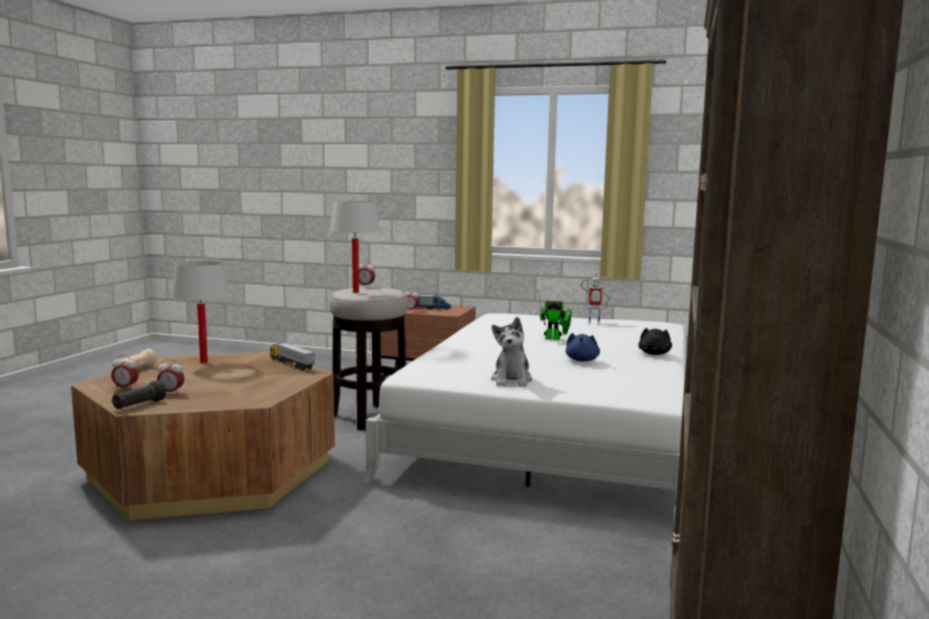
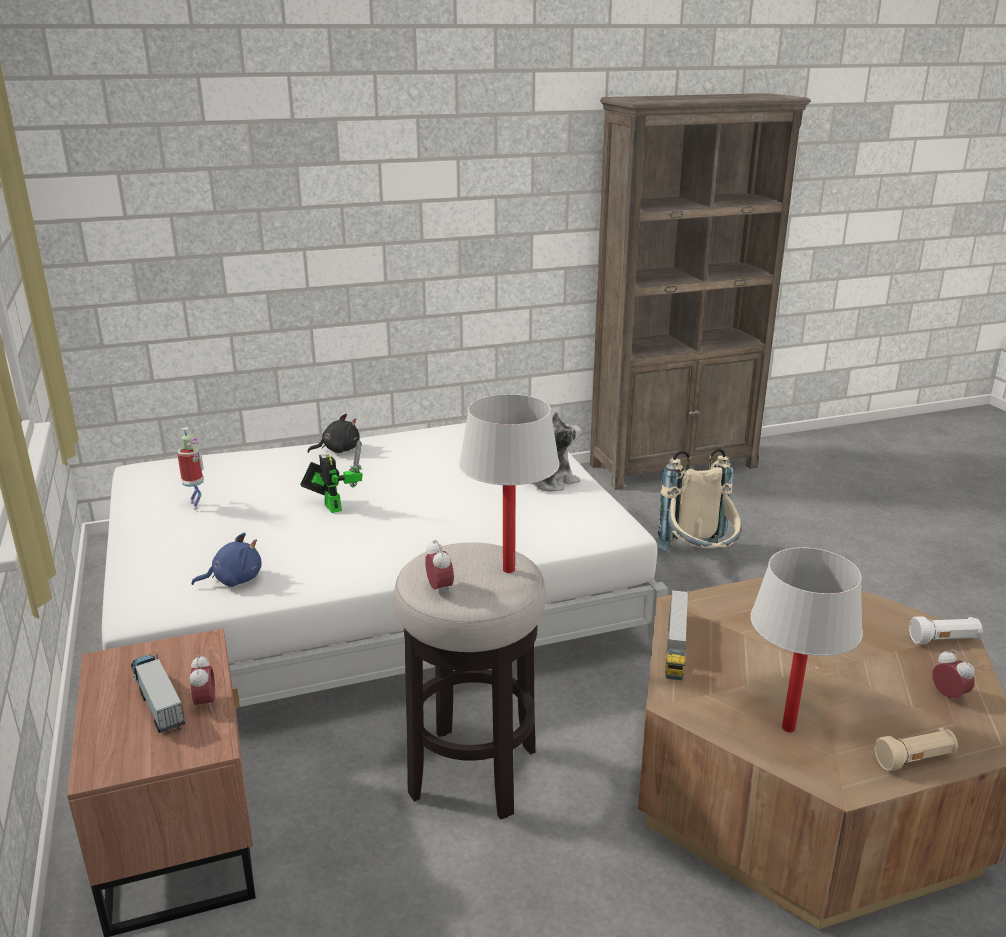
camera: 125 degrees left, 15 degrees up
black flashlight [112,380,166,409] -> white flashlight [909,616,983,644]
alarm clock [157,359,185,395] -> none
blue plush toy [566,333,600,362] -> blue plush toy moved to [192,532,262,587]
none -> beige backpack [655,448,741,552]

